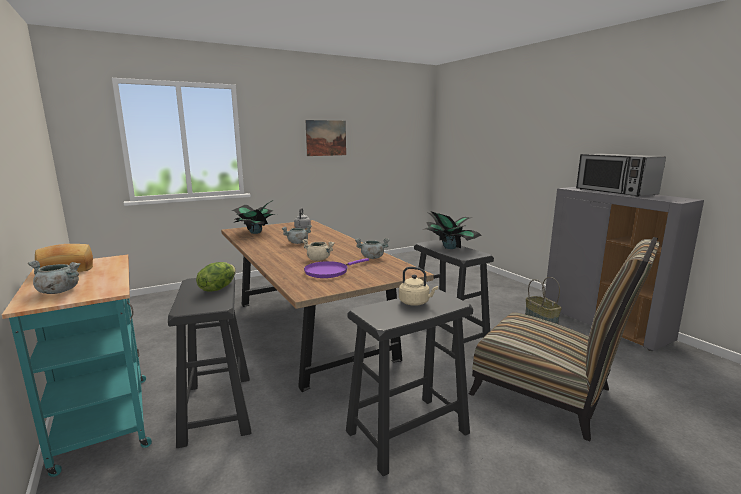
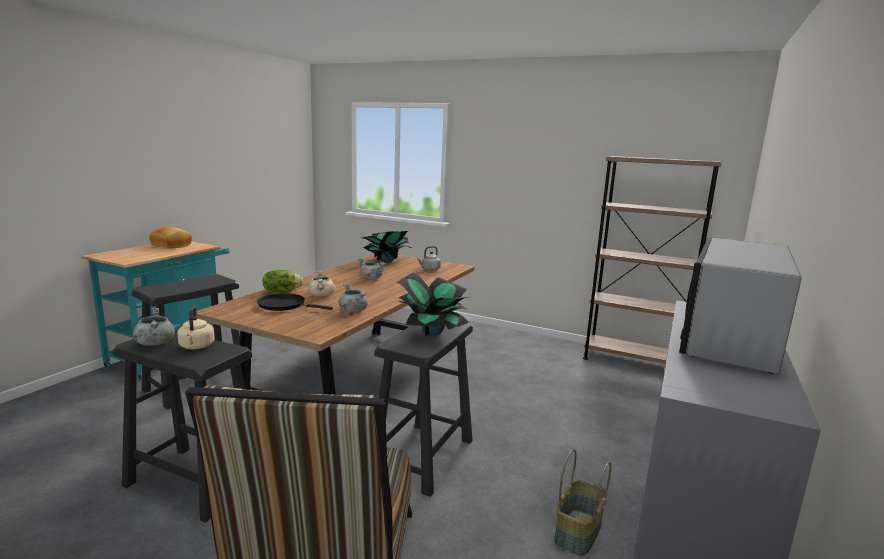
camera: 55 degrees right, 0 degrees up
grey cooking pot [28,261,81,294] -> grey cooking pot moved to [133,308,175,346]
lettuce [196,262,236,292] -> lettuce moved to [263,270,303,293]
purple frying pan [304,258,369,278] -> black frying pan [257,293,333,311]
picture [306,120,346,156] -> none
none -> brown bookcase [583,156,722,364]

